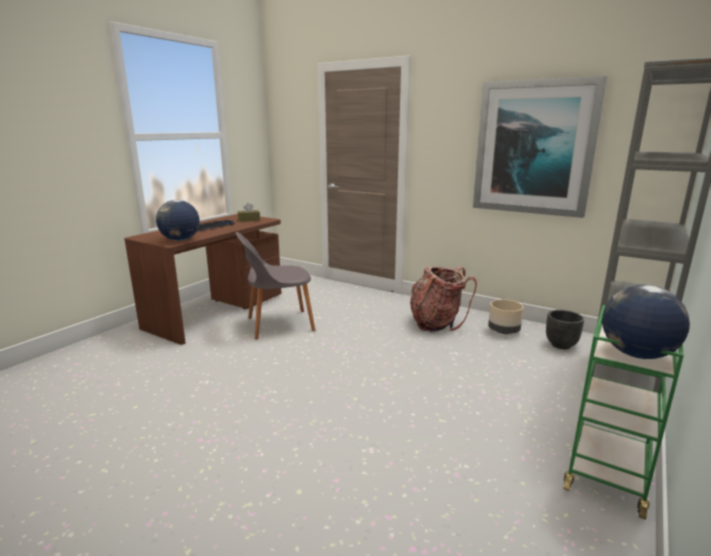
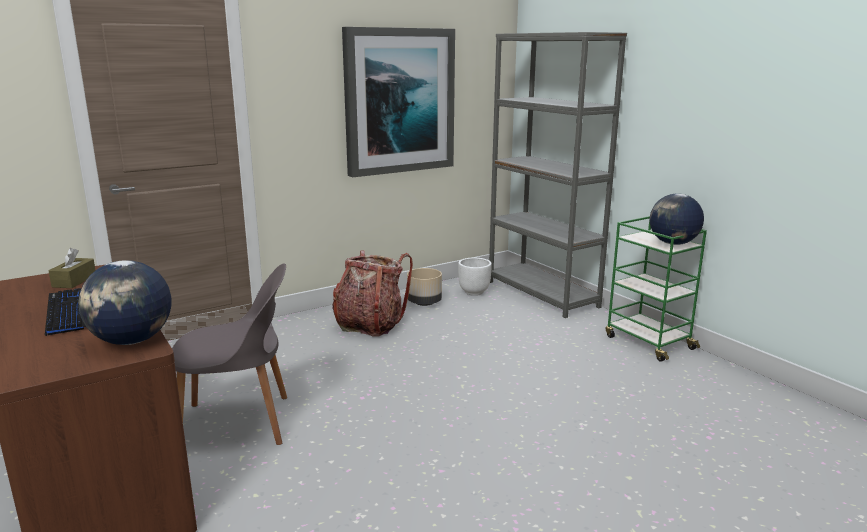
camera: 65 degrees left, 0 degrees up
grey chair [236,232,315,340] -> grey chair turned 105 degrees counterclockwise [172,263,287,445]
black planter [546,310,584,349] -> white planter [458,258,492,296]

